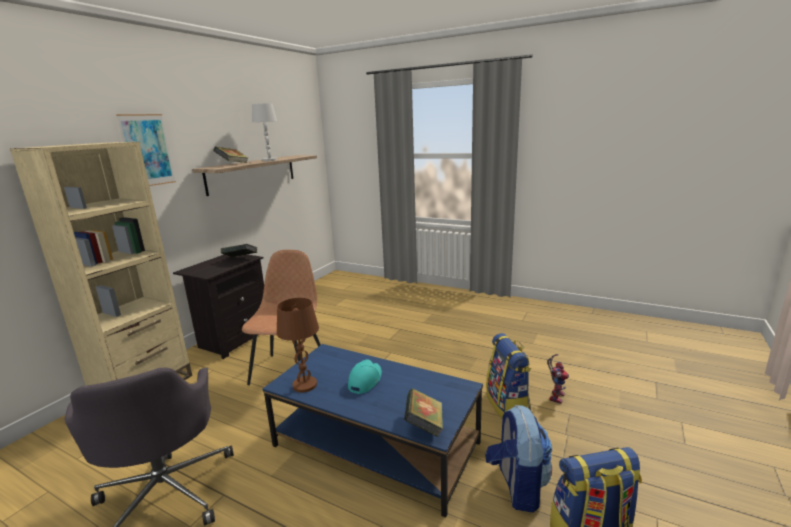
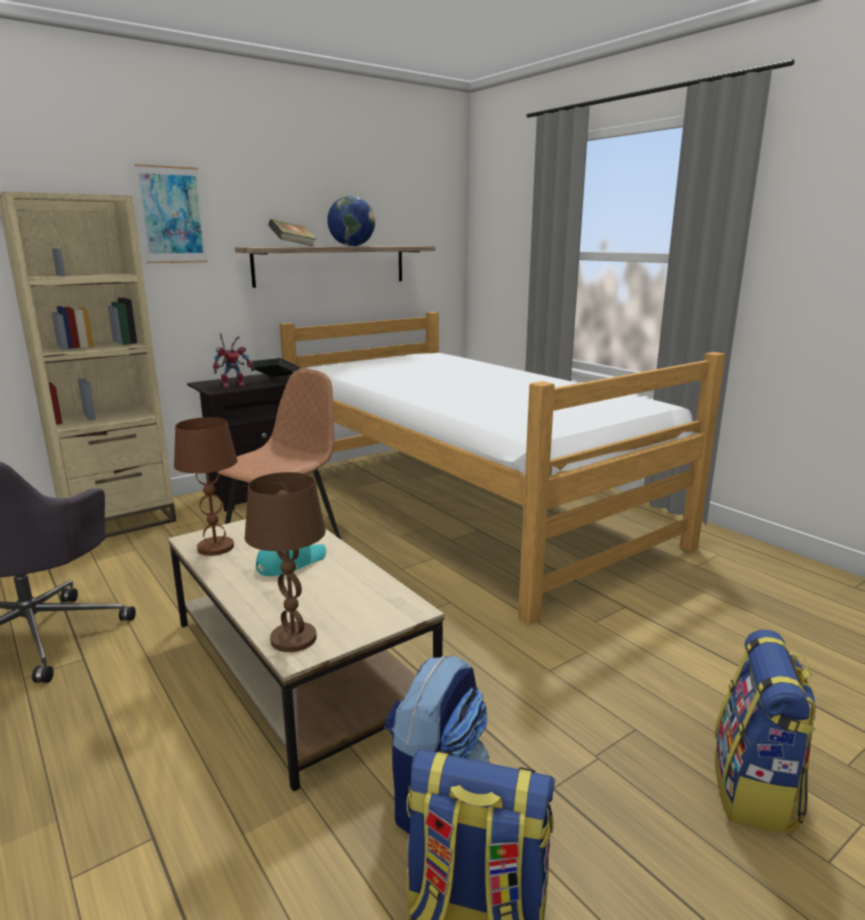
camera: 25 degrees right, 0 degrees up
white table lamp [252,104,277,161] -> globe [327,196,375,246]
blue coffee table [263,344,483,517] -> beige coffee table [168,519,444,792]
book [404,388,443,437] -> brown table lamp [245,472,326,652]
backpack [486,333,531,418] -> backpack moved to [715,629,816,835]
toy robot [547,354,569,404] -> toy robot moved to [213,333,255,388]
none -> bed [280,312,726,625]

